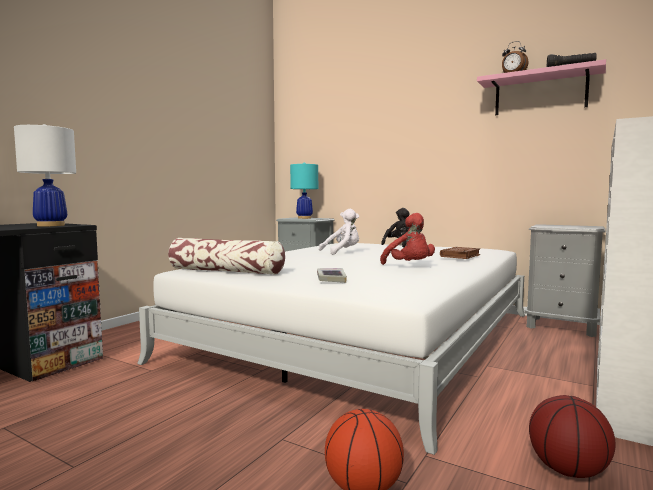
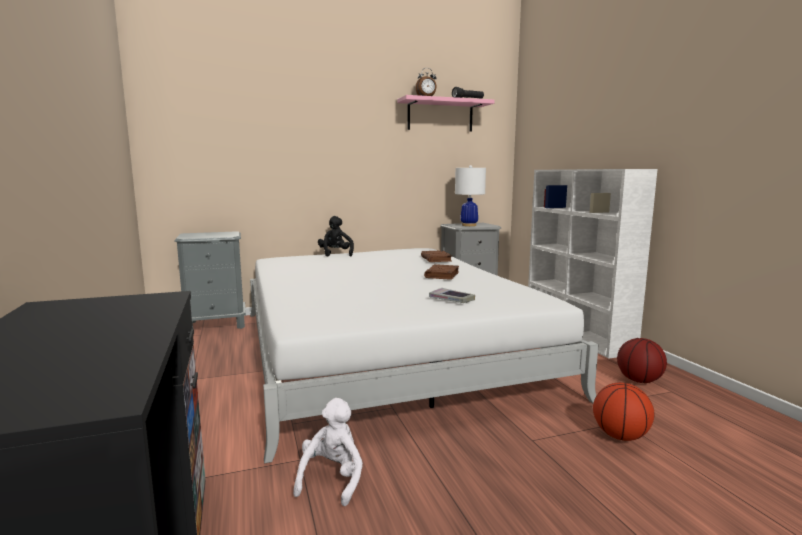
camera: 50 degrees left, 5 degrees up
white table lamp [14,124,76,226] -> white table lamp moved to [455,165,486,226]
pillow [168,238,285,275] -> none
turquoise table lamp [290,162,318,219] -> none
white plush toy [319,209,359,255] -> white plush toy moved to [293,398,363,506]
red plush toy [380,213,435,265] -> brown book [424,264,459,280]

